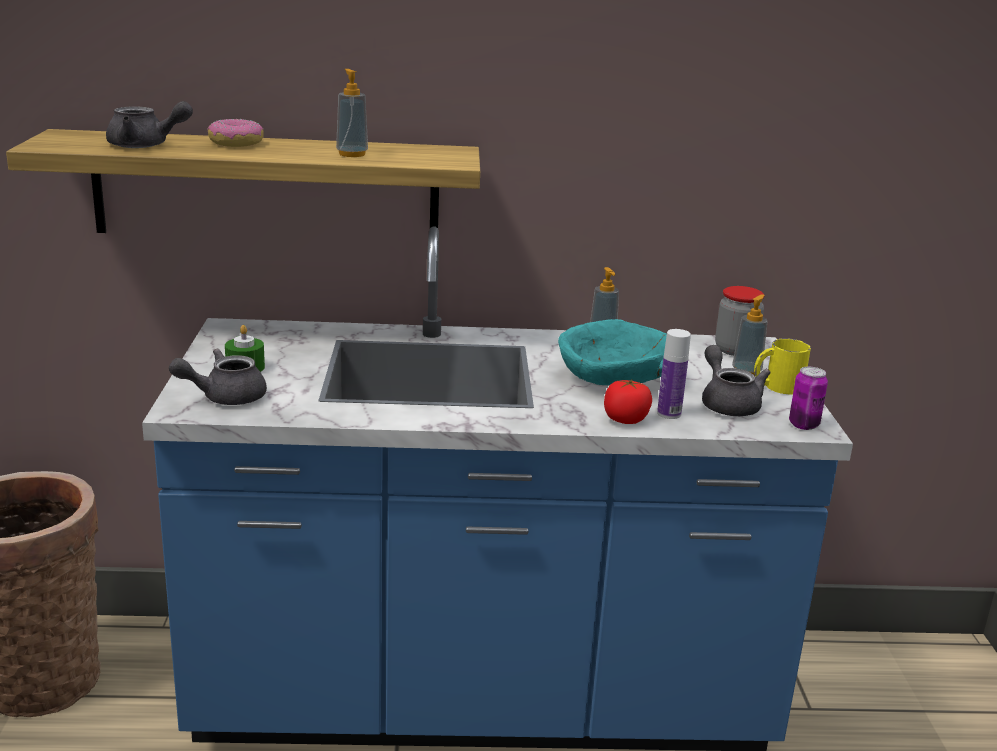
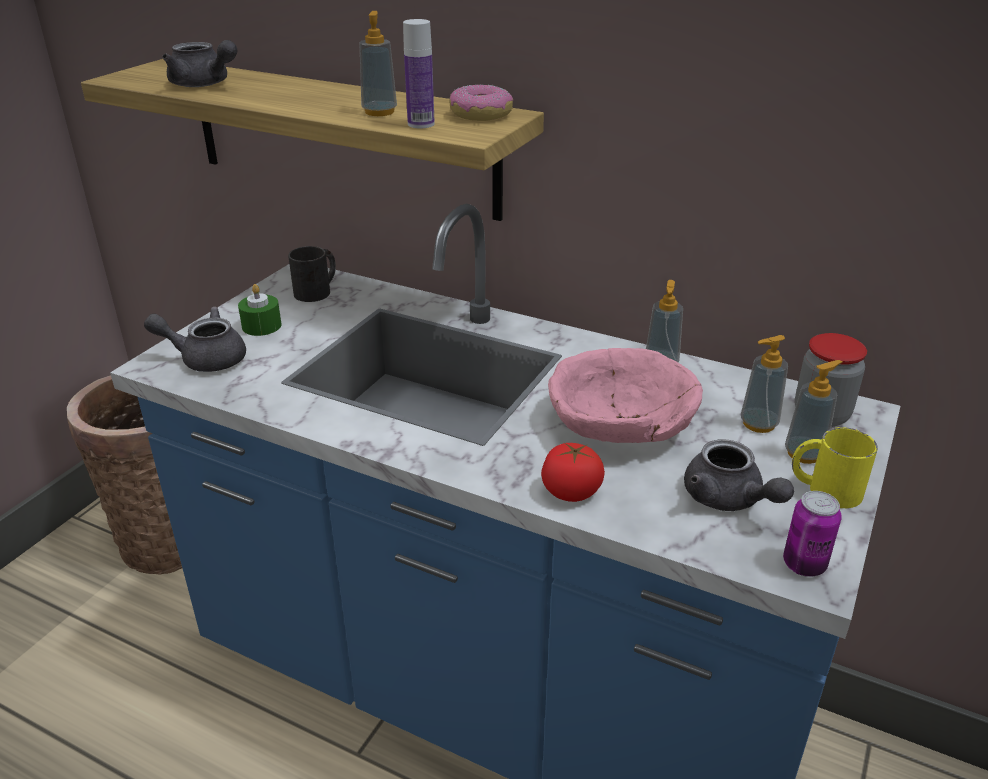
camera: 30 degrees right, 10 degrees up
donut [207,119,264,147] -> donut moved to [449,84,513,121]
turquoise bowl [558,319,667,386] -> pink bowl [548,348,703,443]
bottle [657,329,691,419] -> bottle moved to [403,19,435,128]
grey teapot [702,345,771,416] -> grey teapot turned 135 degrees clockwise [684,439,794,511]
none -> black mug [288,246,336,302]
none -> soap dispenser [741,335,788,433]

